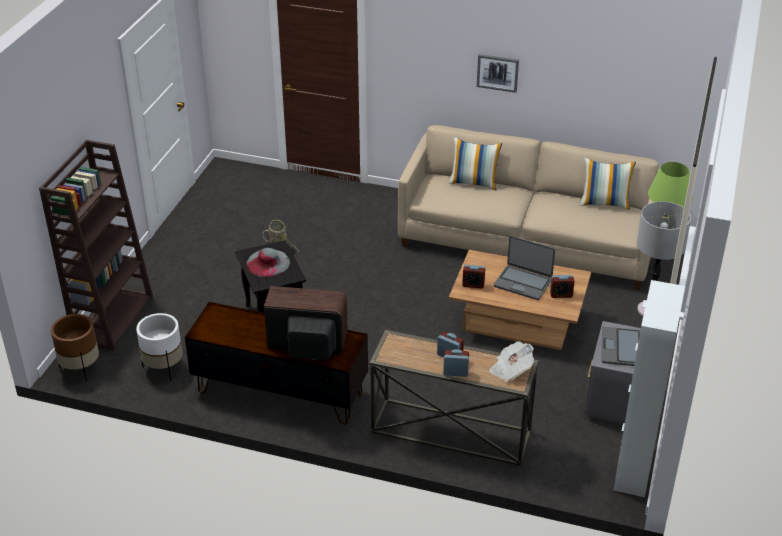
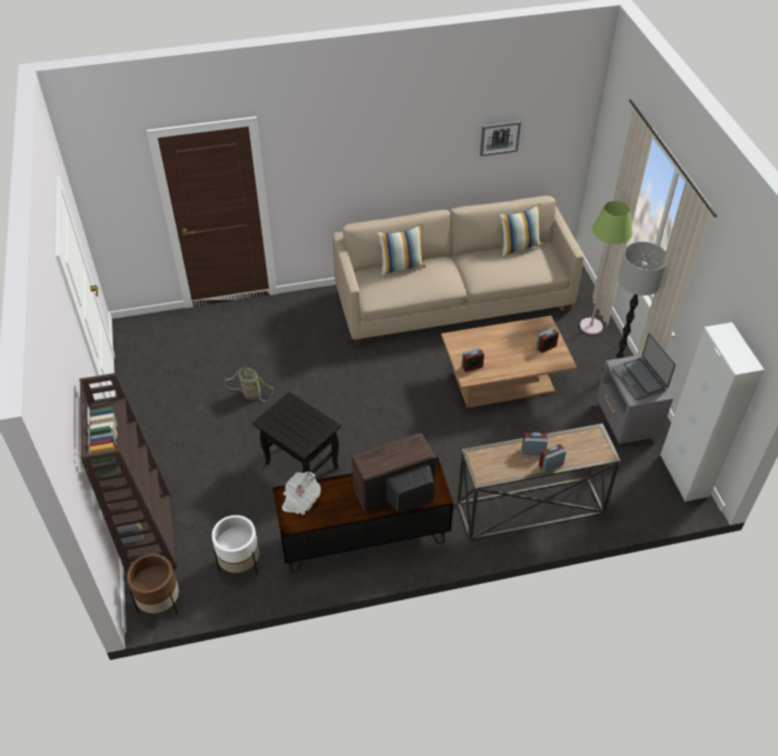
camera: 30 degrees left, 10 degrees up
grey hat [246,248,290,277] -> none
picture [477,54,519,93] -> picture moved to [480,121,521,156]
newspaper [489,342,534,382] -> newspaper moved to [282,472,321,515]
laptop [494,236,555,300] -> none

